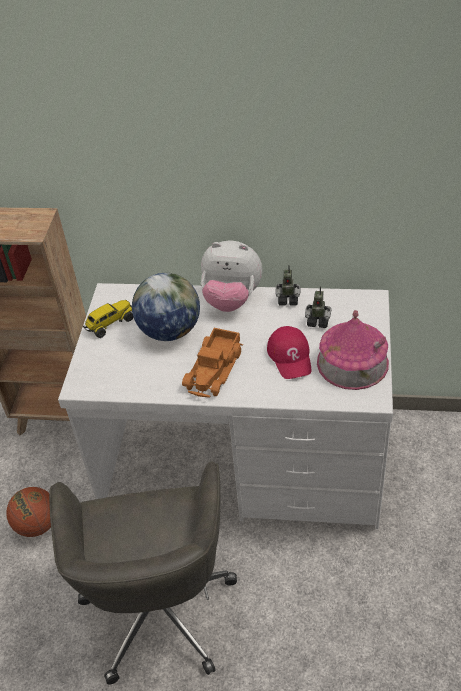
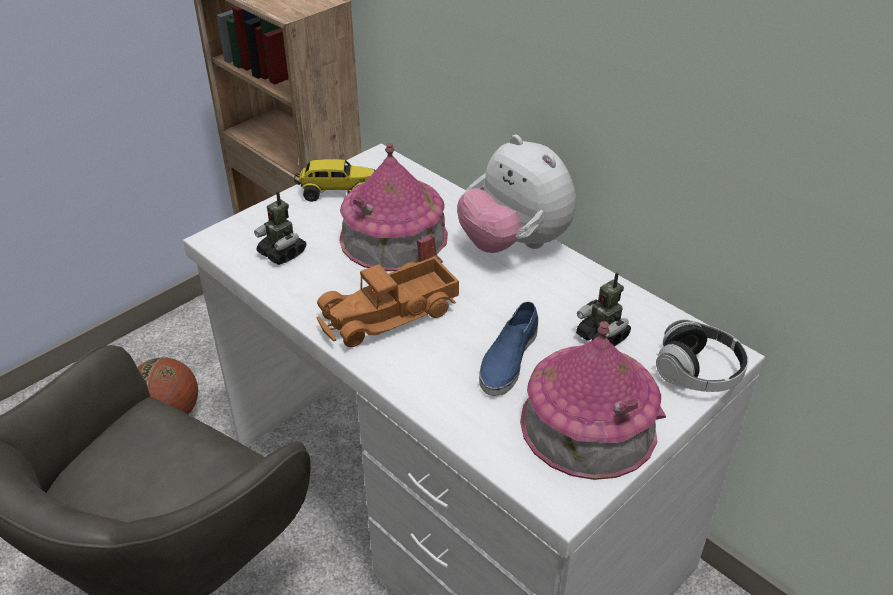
camera: 35 degrees right, 5 degrees down
globe [132,273,200,341] -> toy house [339,143,448,271]
red cap [267,326,311,379] -> blue shoe [479,301,538,396]
toy robot [275,267,300,305] -> toy robot moved to [254,191,306,265]
none -> headphones [656,319,748,392]

